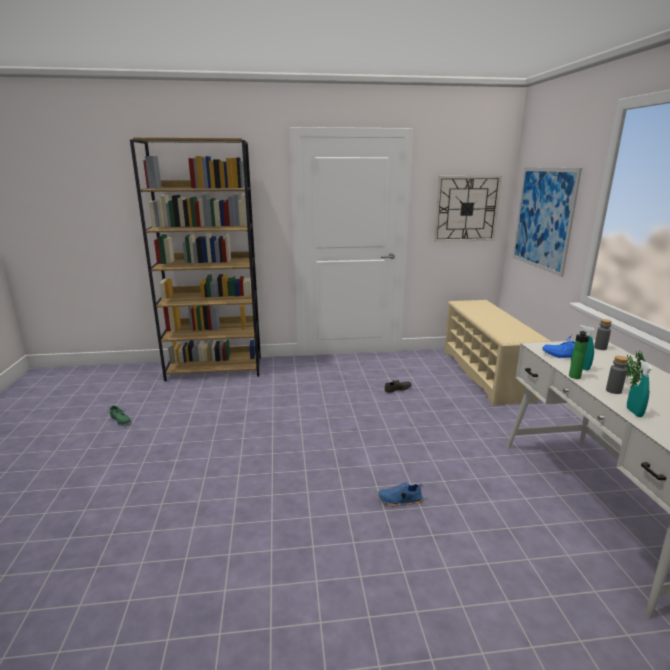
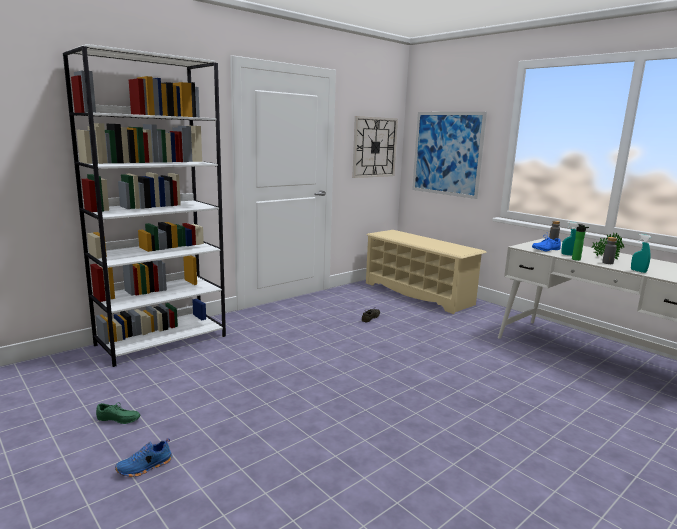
camera: 35 degrees left, 5 degrees down
brown bookcase [130,137,261,381] -> white bookcase [63,44,226,367]
blue shoe [378,482,423,507] -> blue shoe moved to [115,438,173,477]

